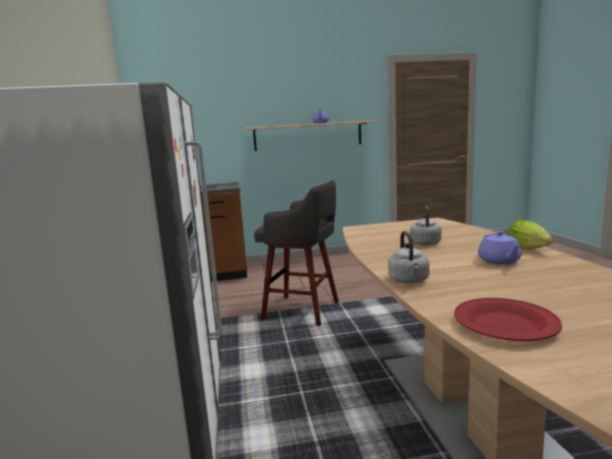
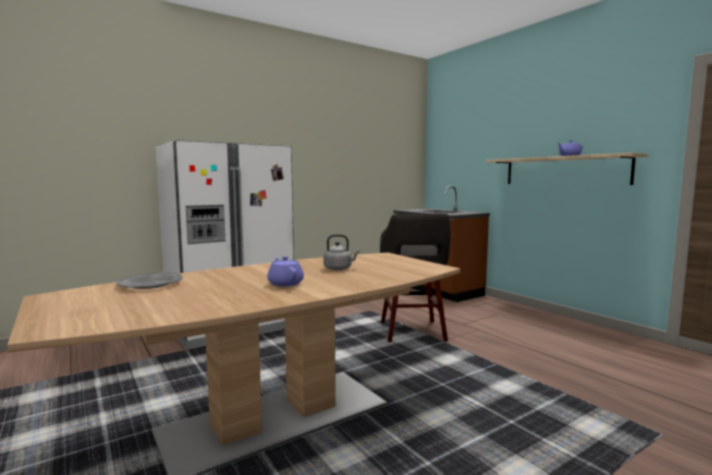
camera: 65 degrees right, 5 degrees down
grey kettle [388,231,430,284] -> none
red plate [454,298,562,341] -> grey plate [116,272,183,289]
purple teapot [478,231,522,265] -> purple teapot turned 90 degrees clockwise [267,256,304,287]
lettuce [508,220,553,249] -> none

